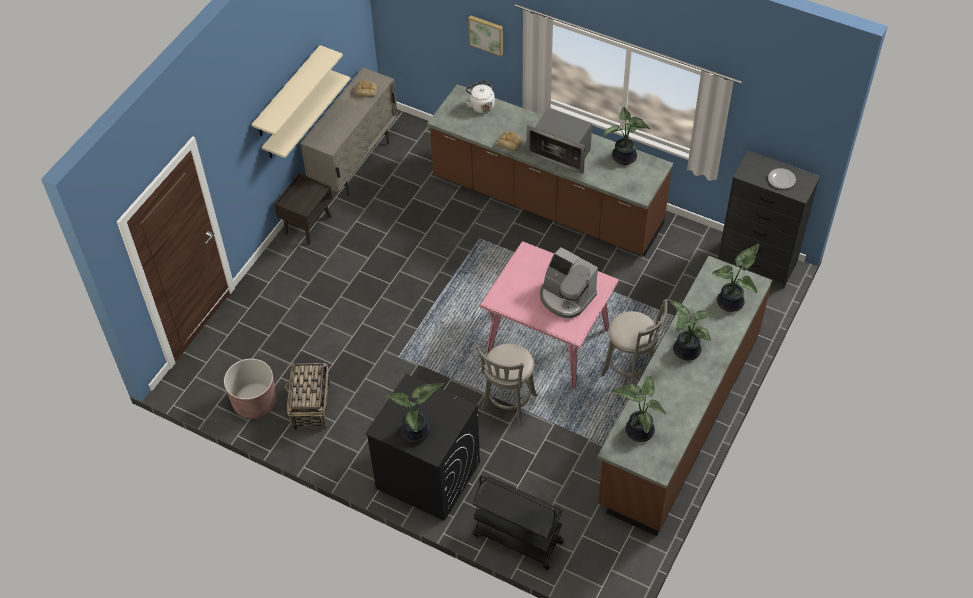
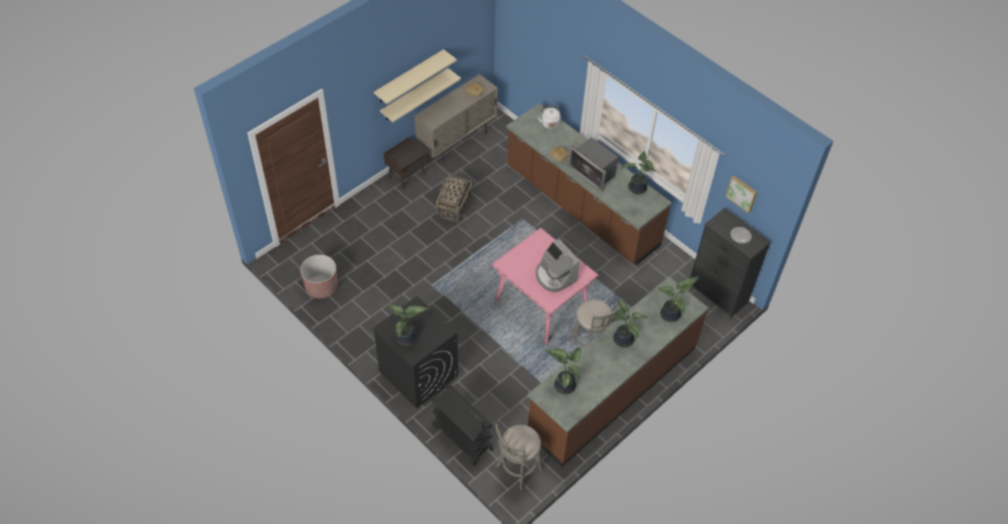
camera: 15 degrees right, 0 degrees up
basket [285,361,330,430] -> basket moved to [436,173,472,224]
picture [468,15,503,56] -> picture moved to [726,175,757,213]
grey stool [476,343,538,425] -> grey stool moved to [495,424,543,490]

